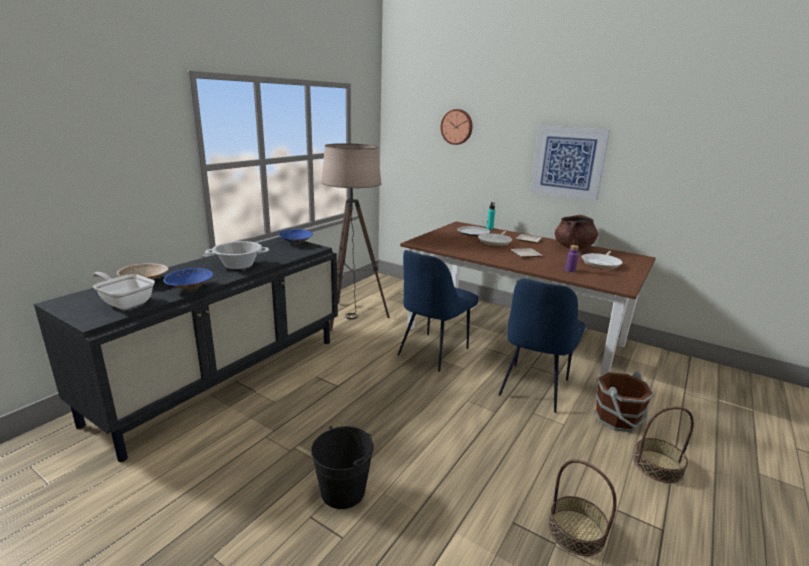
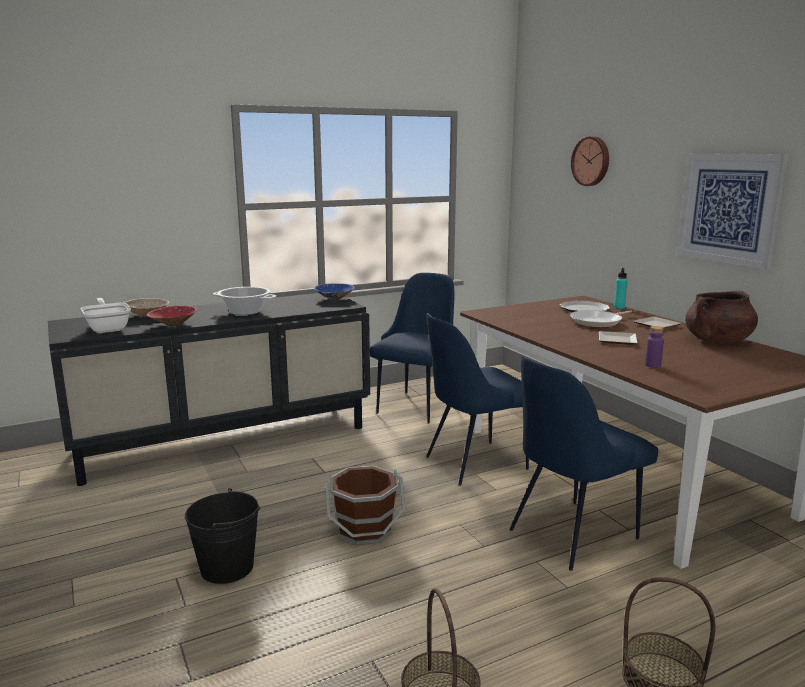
camera: 30 degrees right, 5 degrees down
blue bowl [163,268,213,290] -> red bowl [147,306,197,326]
floor lamp [321,143,390,332] -> blue chair [370,273,454,424]
frying pan [582,251,623,269] -> none
brown bucket [595,371,654,432] -> brown bucket moved to [325,466,405,545]

